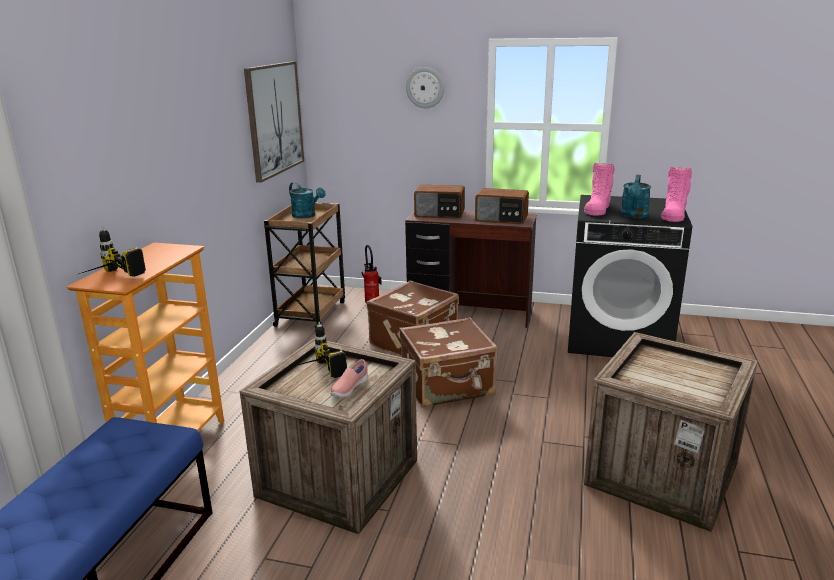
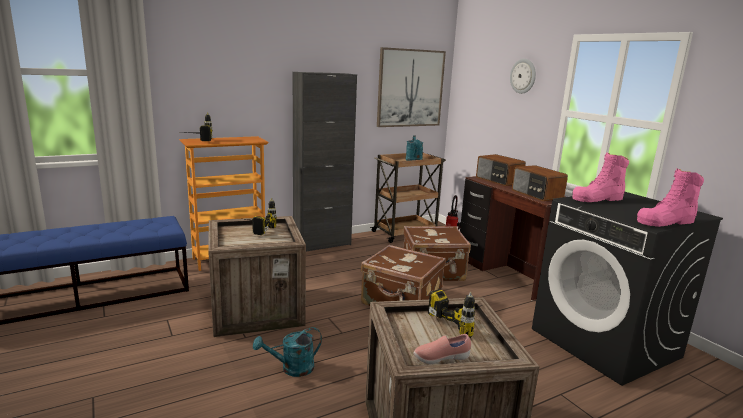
camera: 45 degrees right, 5 degrees down
pink shoe [331,359,368,397] -> pink shoe moved to [413,334,471,364]
turquoise watering can [621,175,651,218] -> turquoise watering can moved to [253,327,322,377]
none -> black cabinet [293,72,357,252]
none -> power drill [428,289,482,338]

